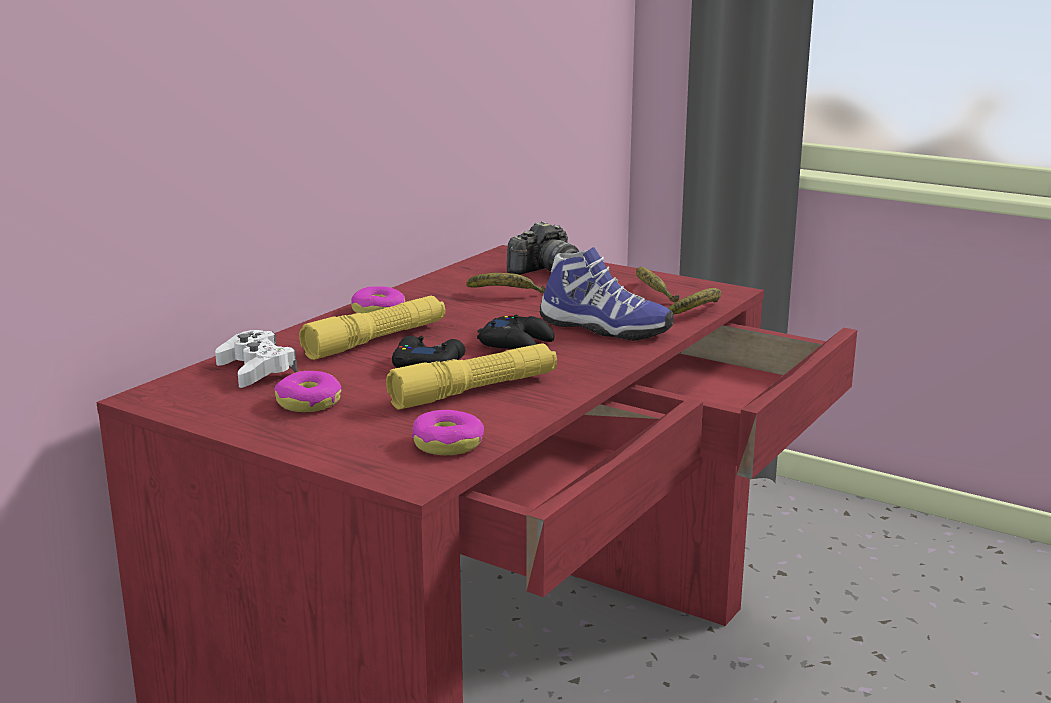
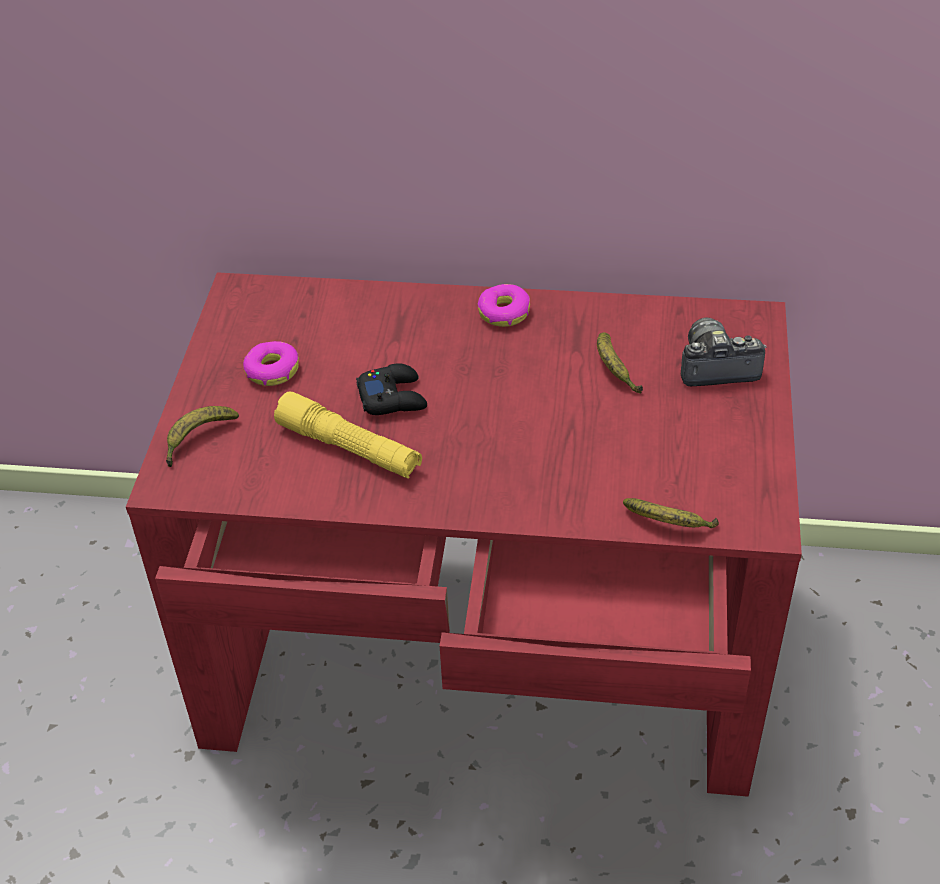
camera: 65 degrees right, 25 degrees up
white game controller [215,330,297,388] -> none
yellow flashlight [299,296,445,360] -> none
donut [412,410,484,455] -> none
black game controller [477,315,555,349] -> none
camera [507,221,579,275] -> camera turned 150 degrees clockwise [681,317,766,386]
shoe [540,247,674,341] -> none
banana [636,267,679,302] -> banana moved to [166,406,239,467]

